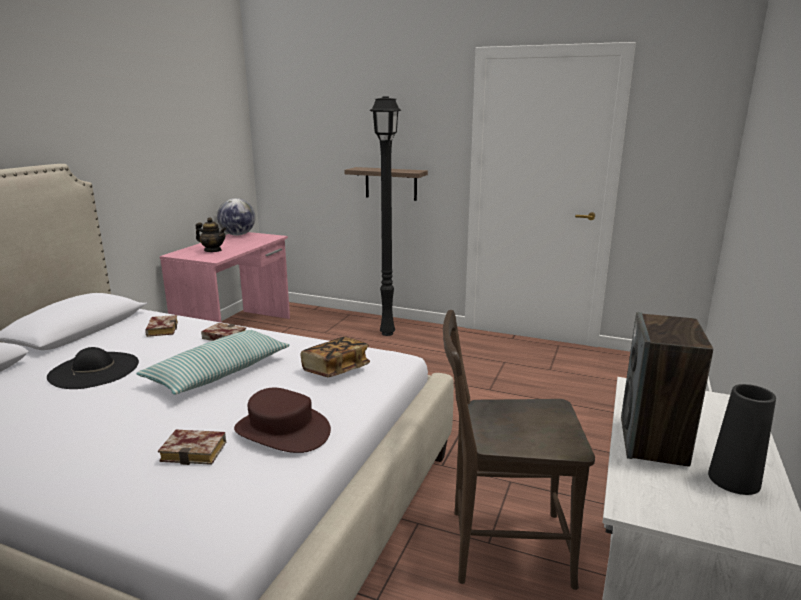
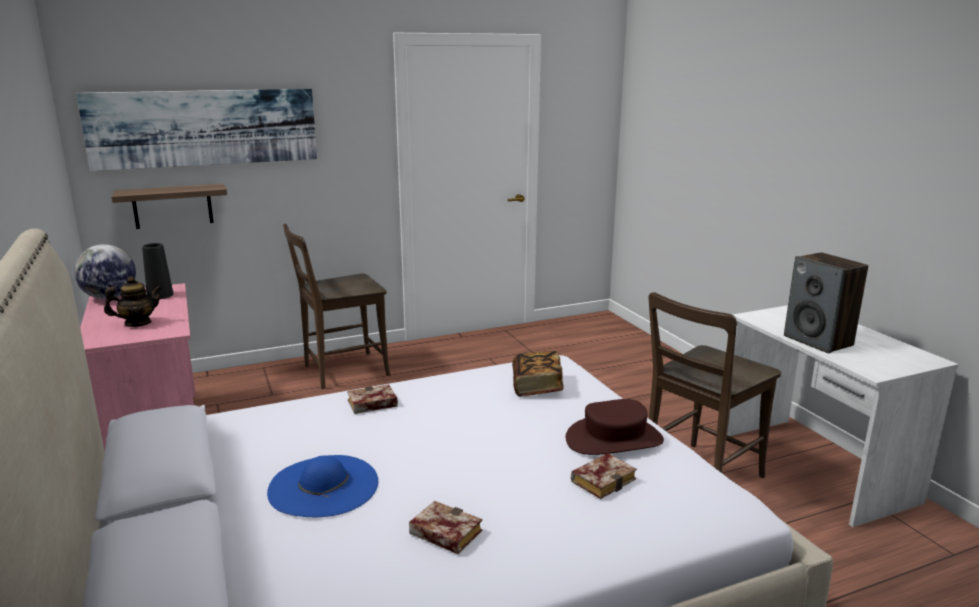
camera: 45 degrees left, 0 degrees up
black hat [47,347,139,389] -> blue hat [267,455,378,517]
pillow [136,330,290,395] -> none
book [145,315,178,337] -> book moved to [409,501,482,554]
shelf [344,167,428,201] -> shelf moved to [111,184,227,229]
black floor lamp [369,96,401,336] -> brown chair [283,224,391,389]
black vase [708,384,776,495] -> black vase moved to [142,243,174,299]
none -> picture [76,89,317,171]

